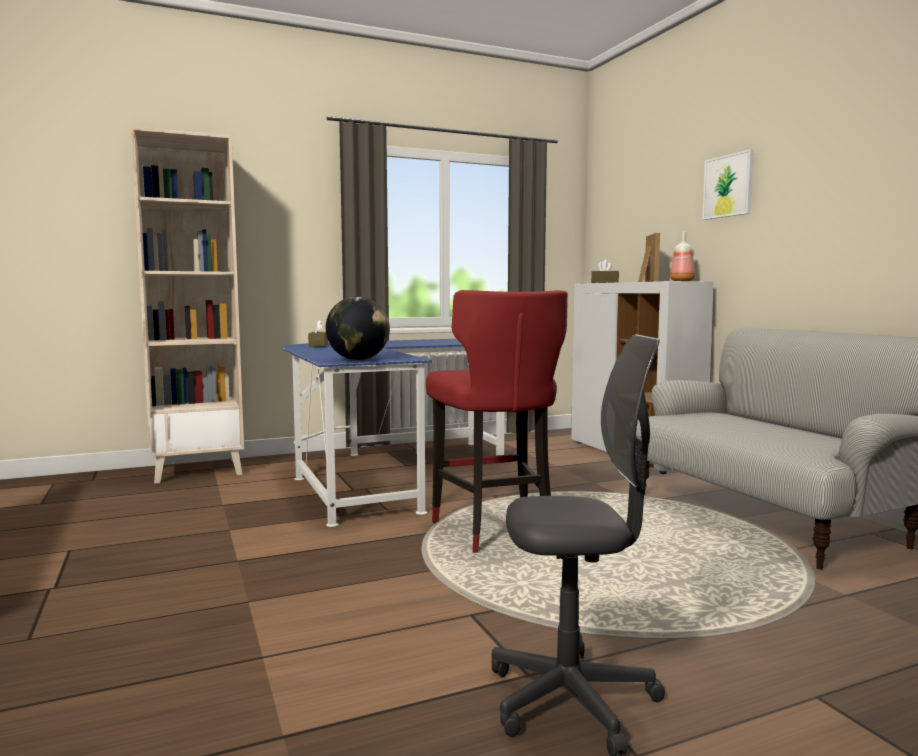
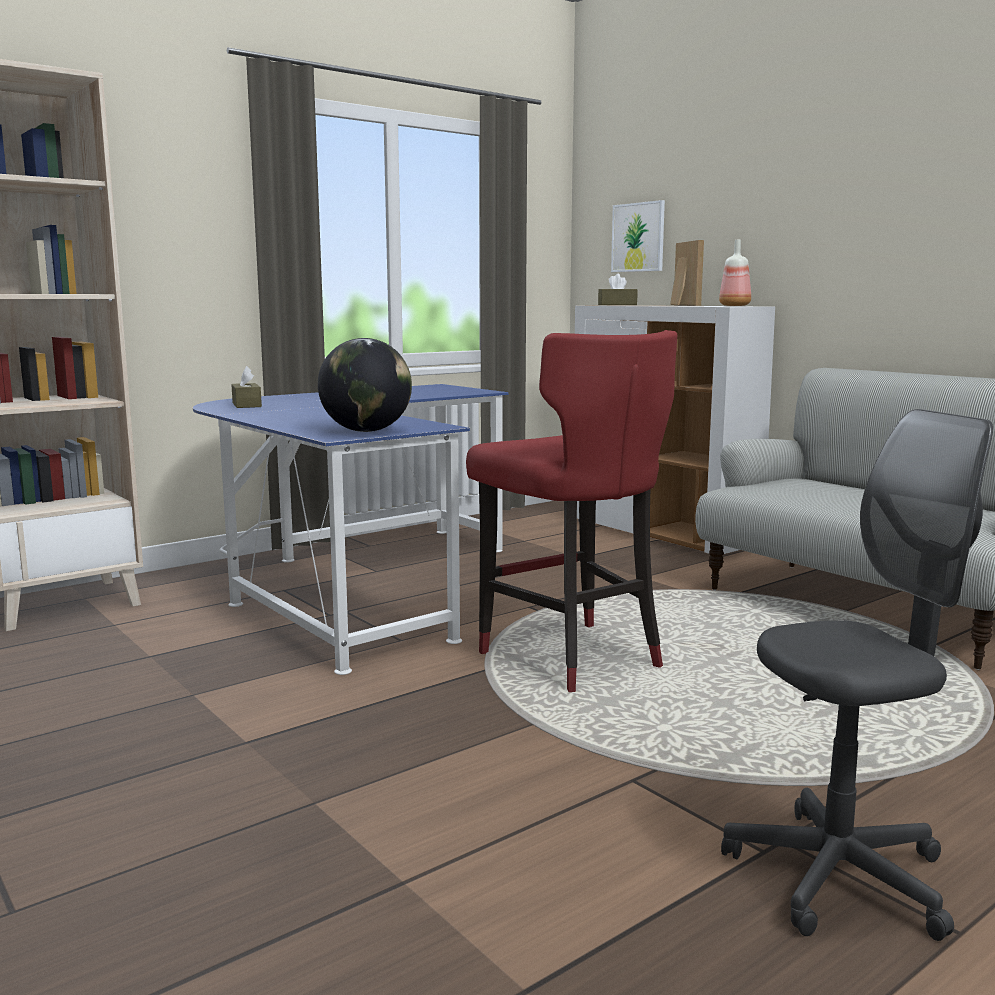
camera: 15 degrees left, 5 degrees up
picture [702,149,754,220] -> picture moved to [611,200,665,272]

